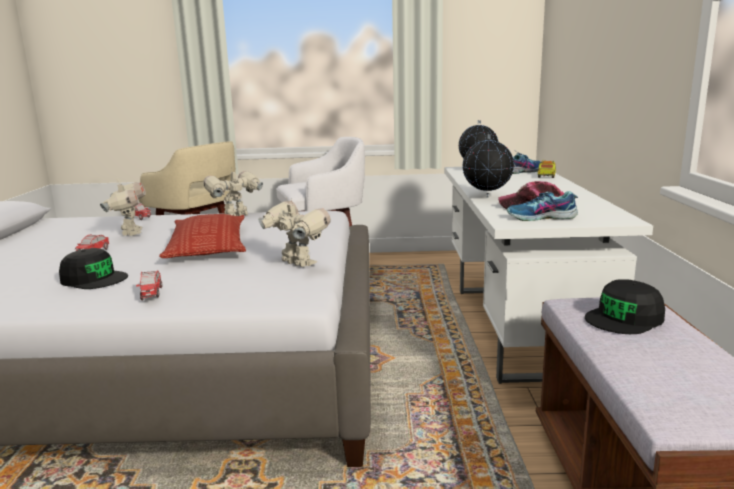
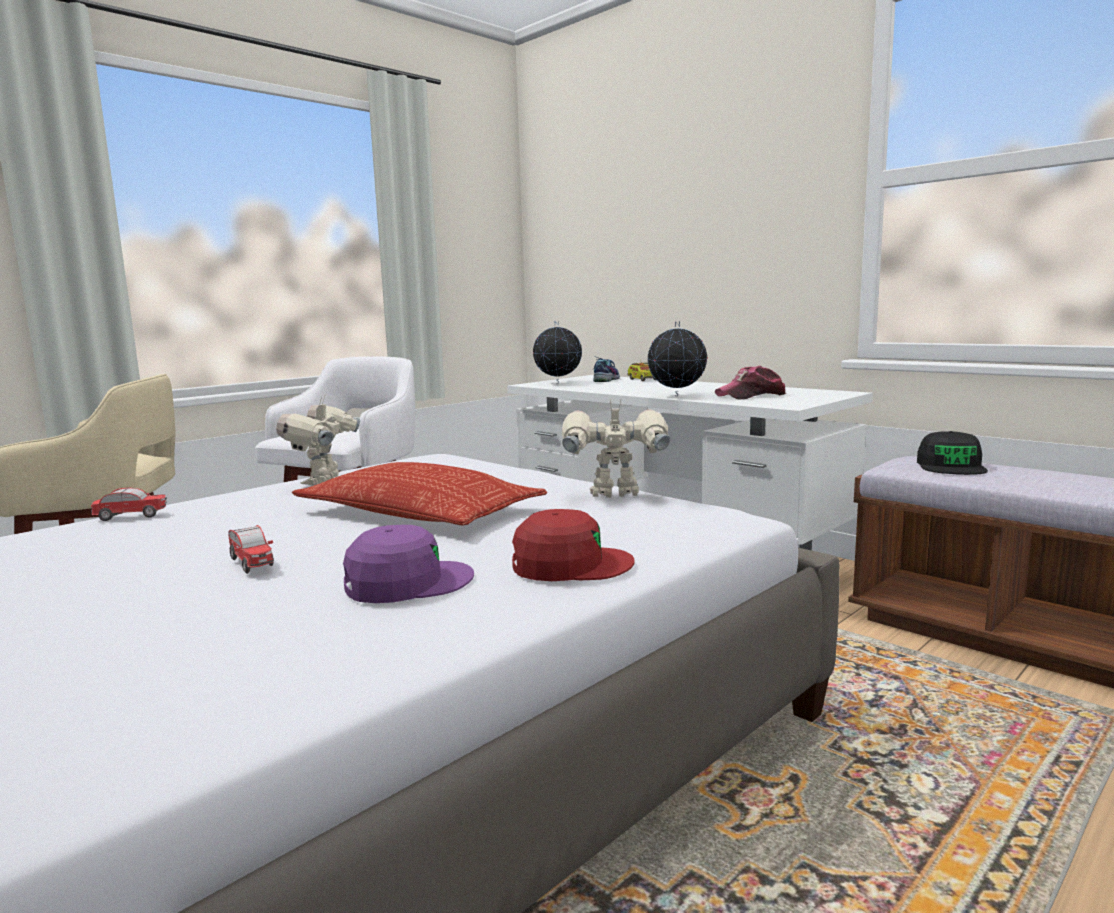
camera: 45 degrees left, 5 degrees down
black cap [59,248,128,289] -> purple cap [343,525,474,603]
toy robot [100,179,146,236] -> none
toy car [136,270,163,300] -> red cap [512,509,634,581]
shoe [507,191,578,221] -> none

